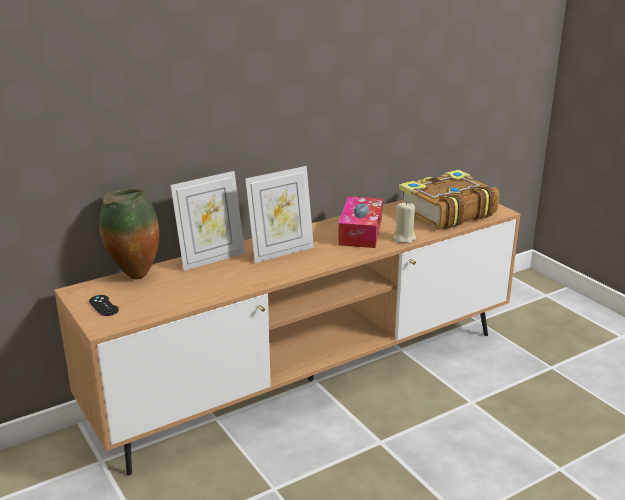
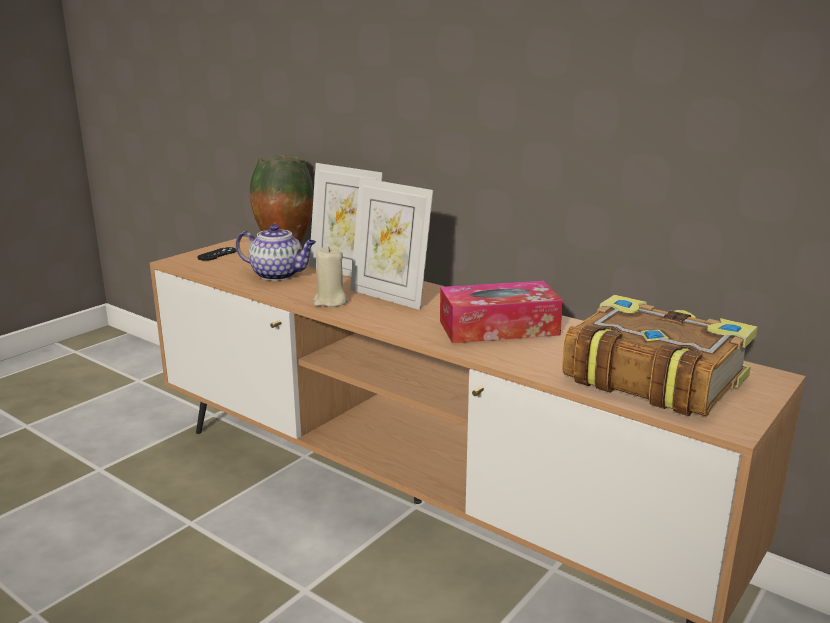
camera: 70 degrees right, 5 degrees down
beige candle [393,201,416,244] -> beige candle moved to [313,246,348,307]
none -> teapot [236,224,316,281]

